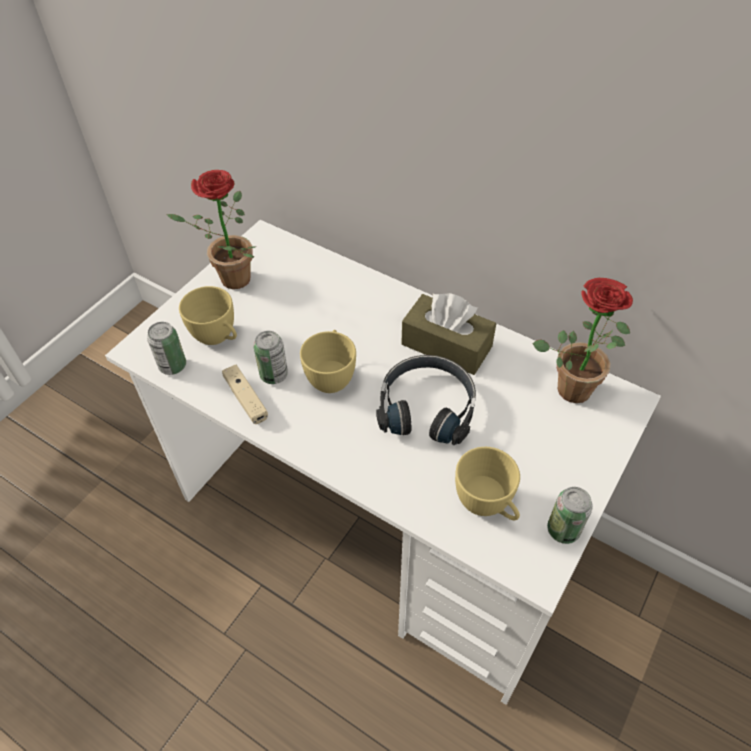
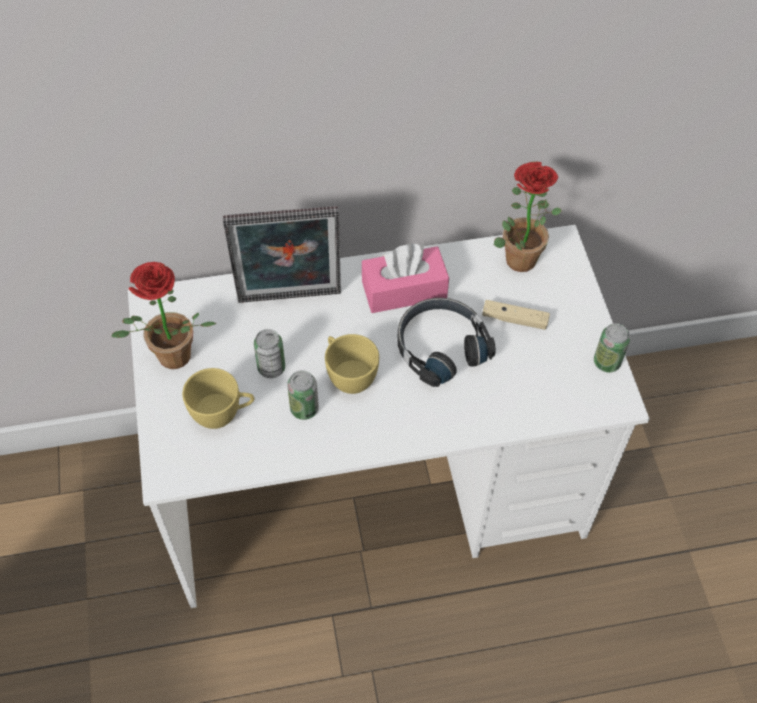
camera: 45 degrees left, 5 degrees up
can [147,322,186,375] -> can moved to [254,329,285,378]
beige game controller [222,364,268,424] -> beige game controller moved to [482,300,550,330]
brown tissue box [401,293,496,375] -> pink tissue box [362,243,449,313]
yellow cup [455,447,520,520] -> none
none -> picture frame [223,206,341,303]

